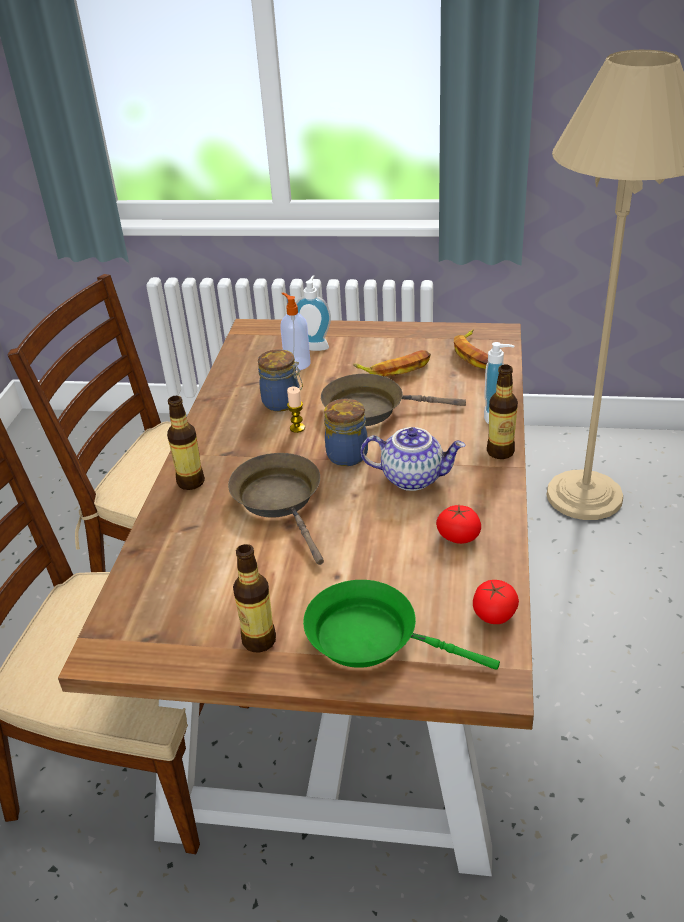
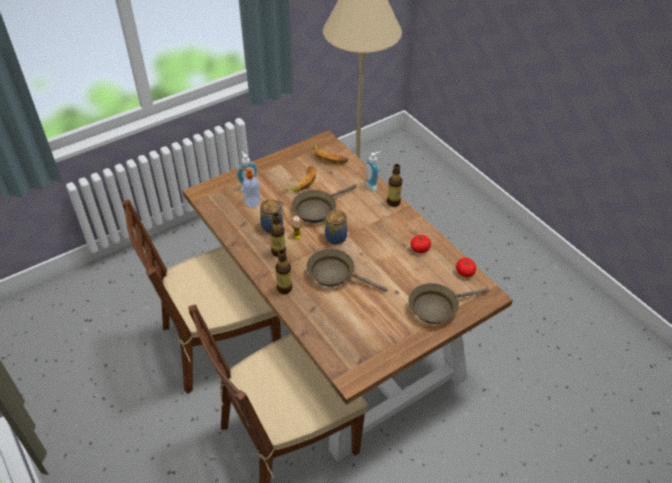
camera: 45 degrees left, 10 degrees up
bottle [233,544,276,652] -> bottle moved to [270,213,286,257]
green frying pan [303,580,500,670] -> brown frying pan [408,283,489,324]
teapot [361,427,466,491] -> none

